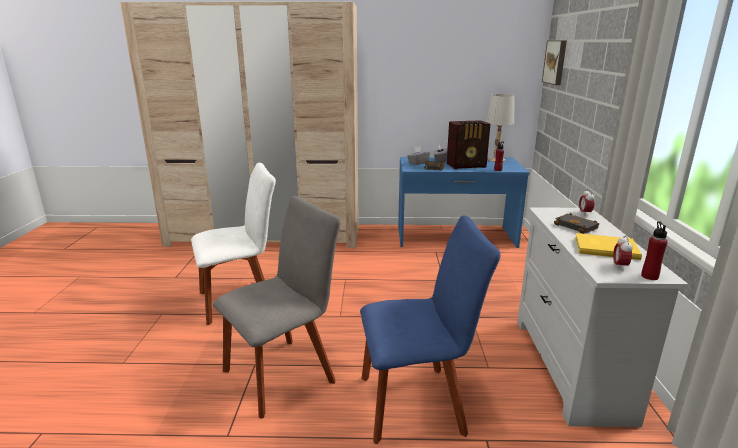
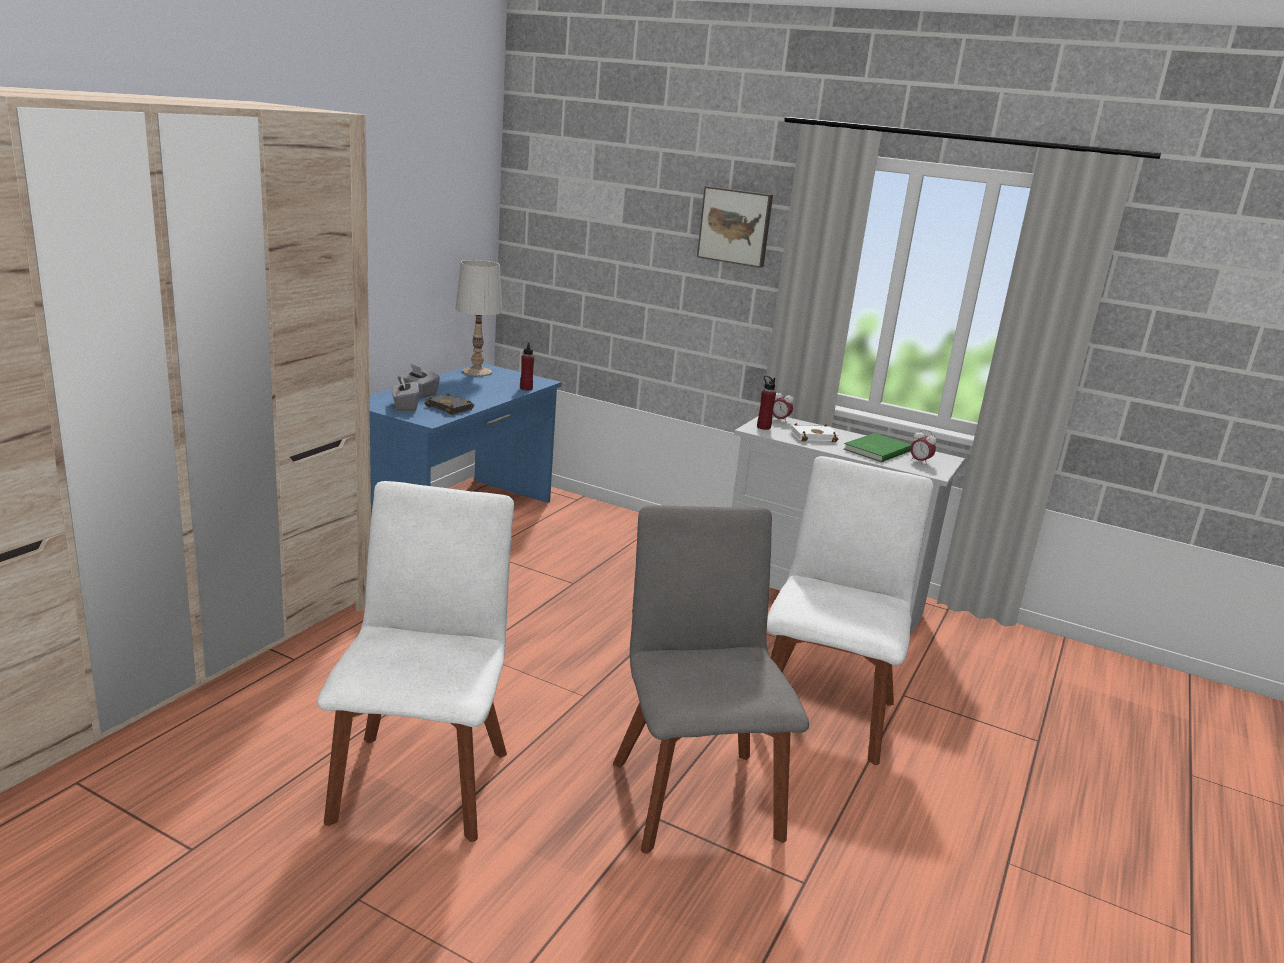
camera: 65 degrees left, 0 degrees up
blue chair [360,215,501,444] -> white chair [767,456,933,765]
radio [447,120,490,169] -> none
picture [542,40,567,85] -> picture moved to [697,186,773,268]
black book [554,213,599,234] -> white book [791,423,839,442]
yellow book [575,233,642,260] -> green book [844,433,911,462]
red bottle [641,221,668,280] -> red bottle moved to [757,376,776,430]

